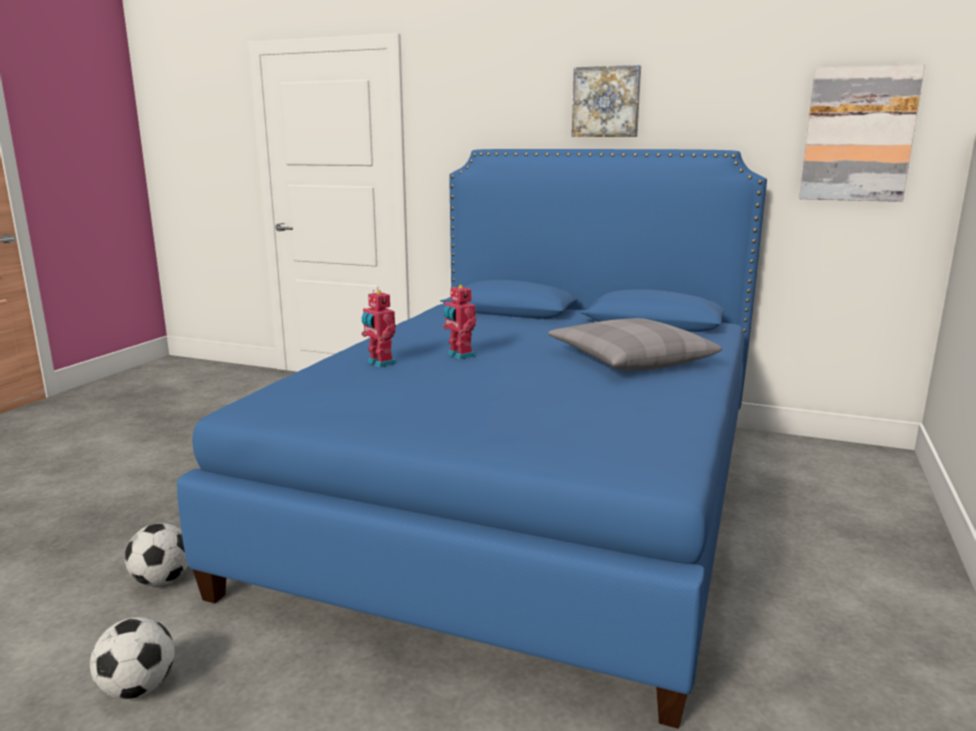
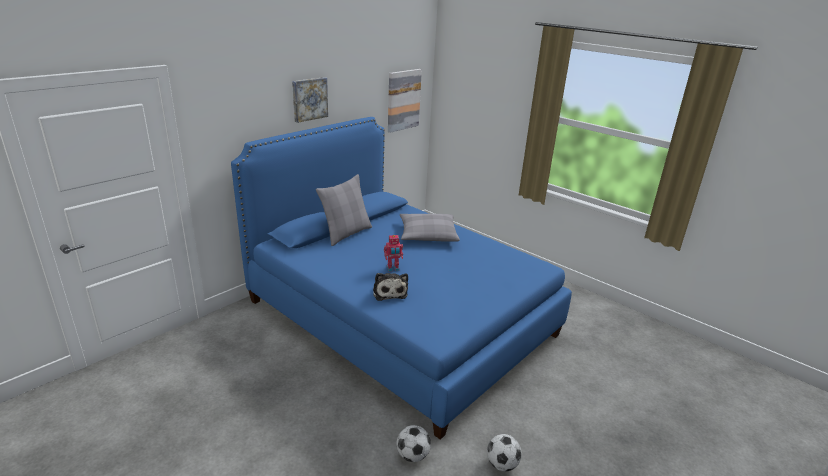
camera: 70 degrees left, 10 degrees up
toy robot [361,290,396,367] -> plush toy [373,273,408,301]
none -> grey pillow [316,174,372,246]

